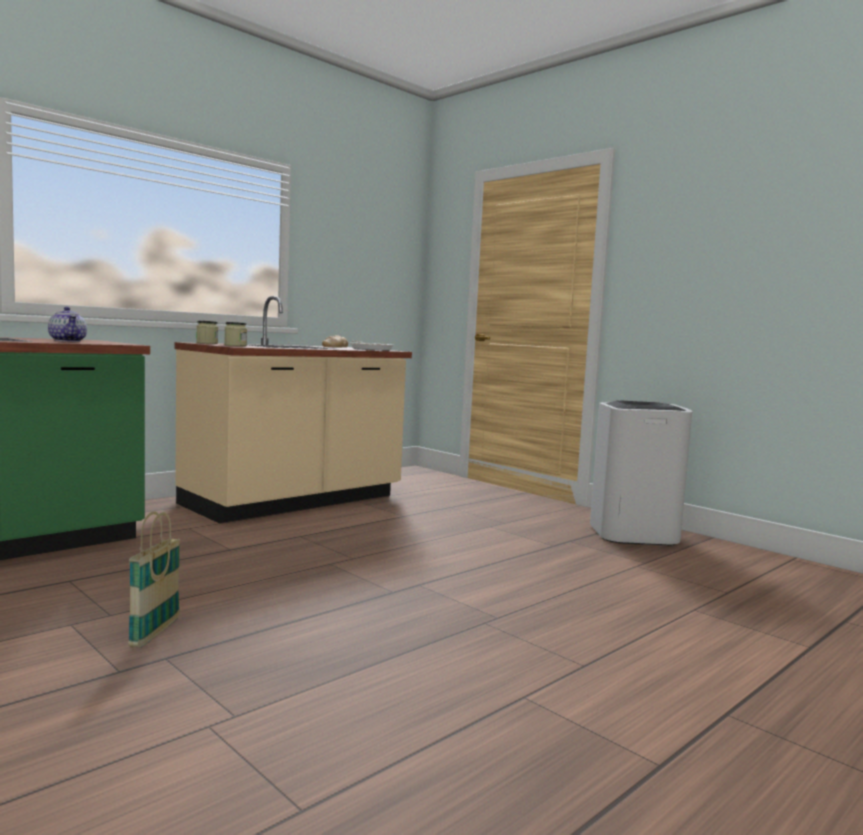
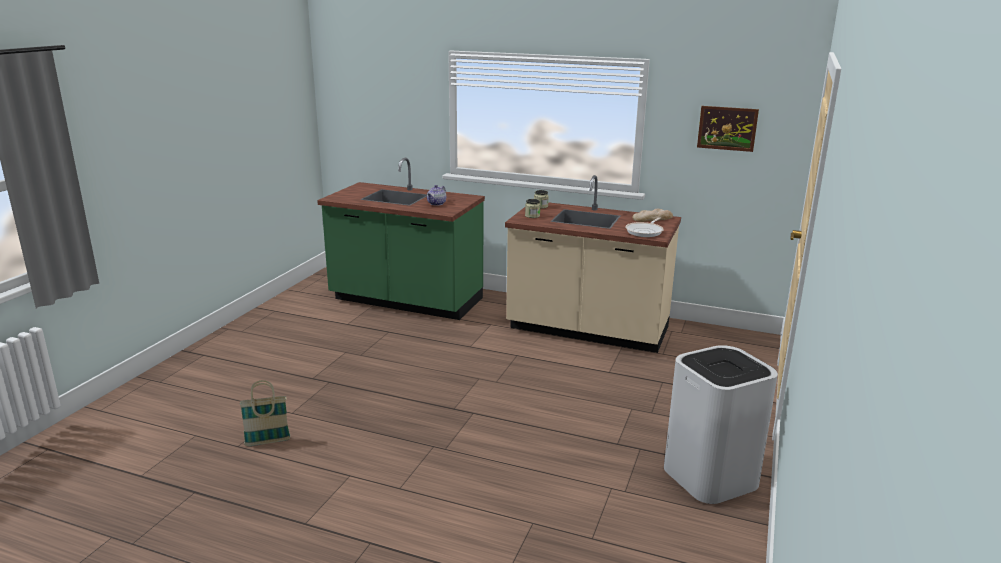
camera: 65 degrees right, 15 degrees up
basket [128,511,180,648] -> basket moved to [240,380,290,446]
none -> picture [697,106,759,152]

